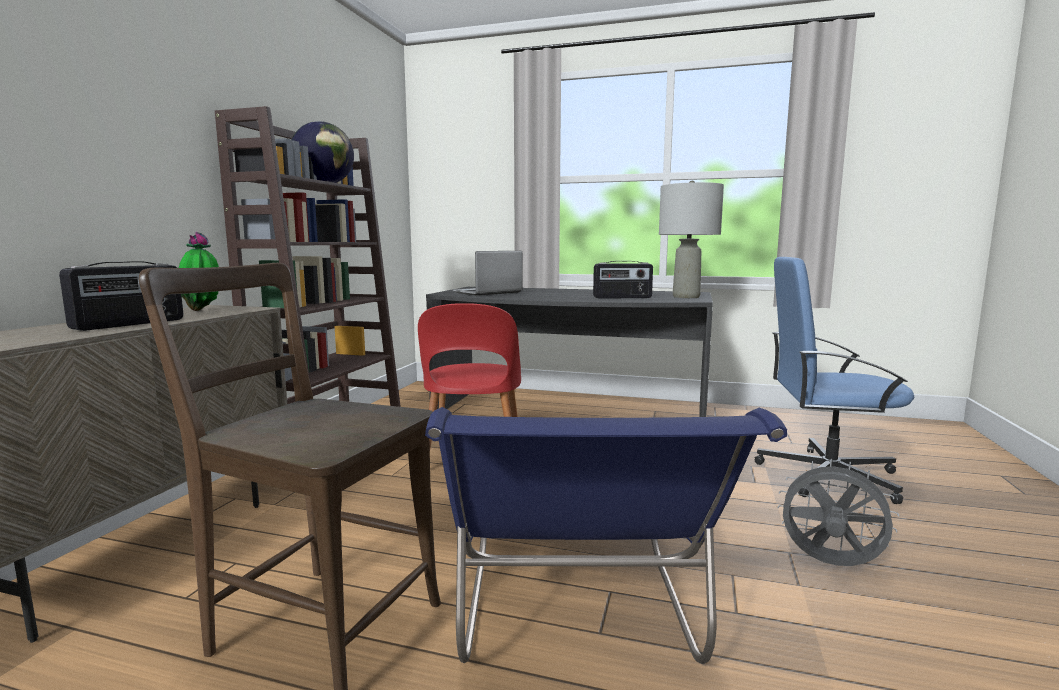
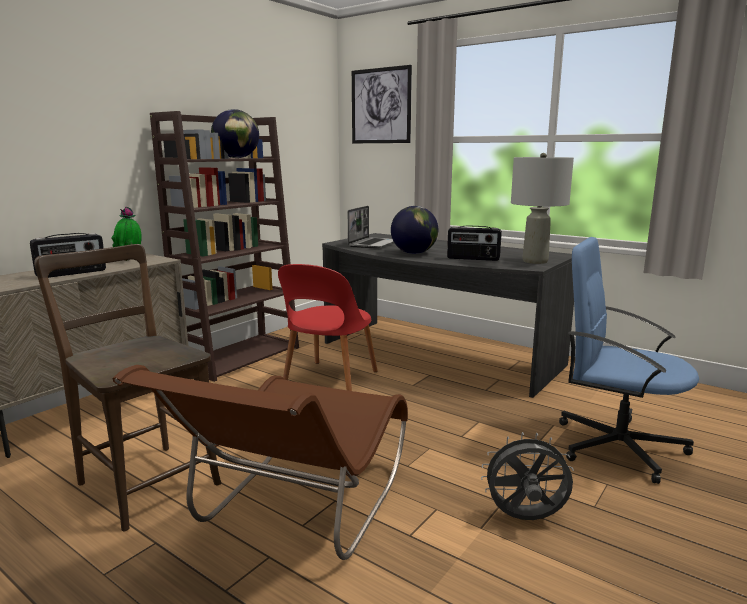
camera: 20 degrees right, 5 degrees up
blue chair [425,407,787,664] -> brown chair [112,365,408,560]
laptop [453,251,523,296] -> laptop turned 135 degrees clockwise [348,206,394,249]
grey fan [777,459,899,566] -> grey fan turned 45 degrees counterclockwise [481,432,574,520]
none -> picture [352,65,412,143]
none -> globe [391,206,438,254]

